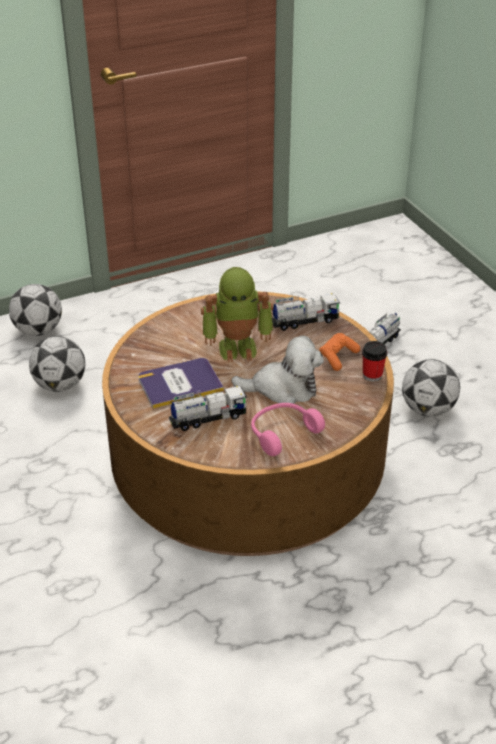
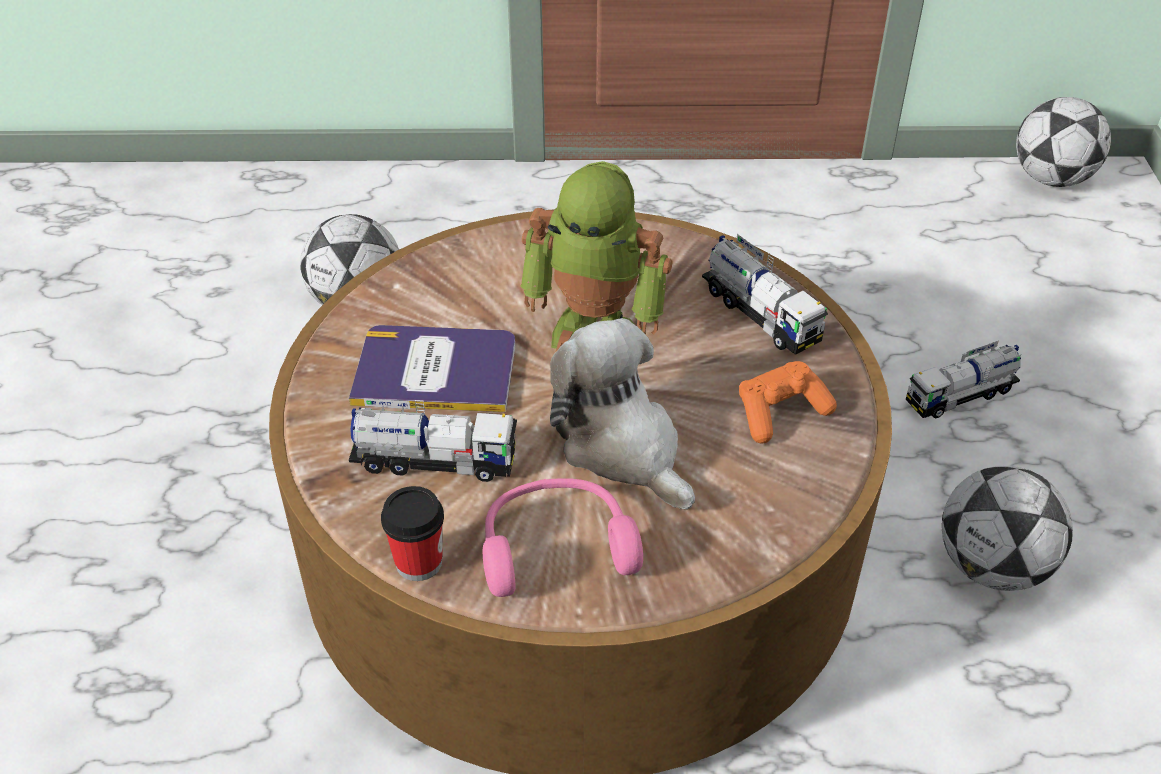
camera: 25 degrees right, 5 degrees up
football [9,284,62,336] -> football moved to [1016,97,1111,187]
plush toy [231,335,324,404] -> plush toy turned 150 degrees counterclockwise [550,318,695,509]
toy truck [272,293,340,331] -> toy truck turned 45 degrees clockwise [702,234,828,355]
cup [362,341,387,382] -> cup moved to [381,486,444,581]

